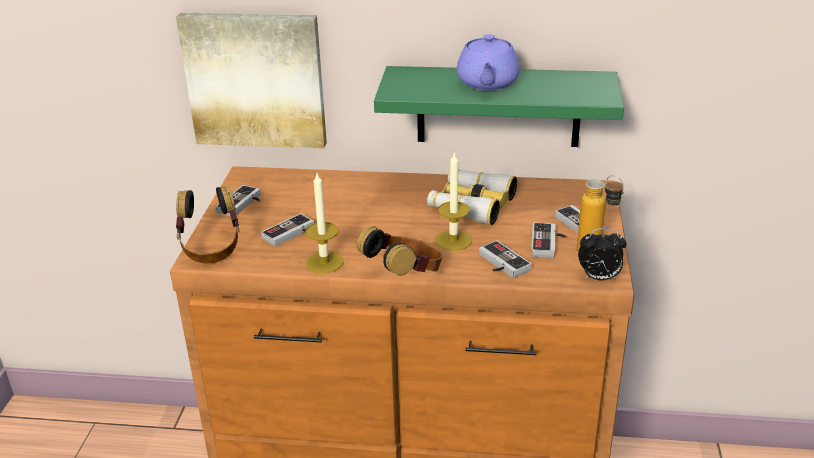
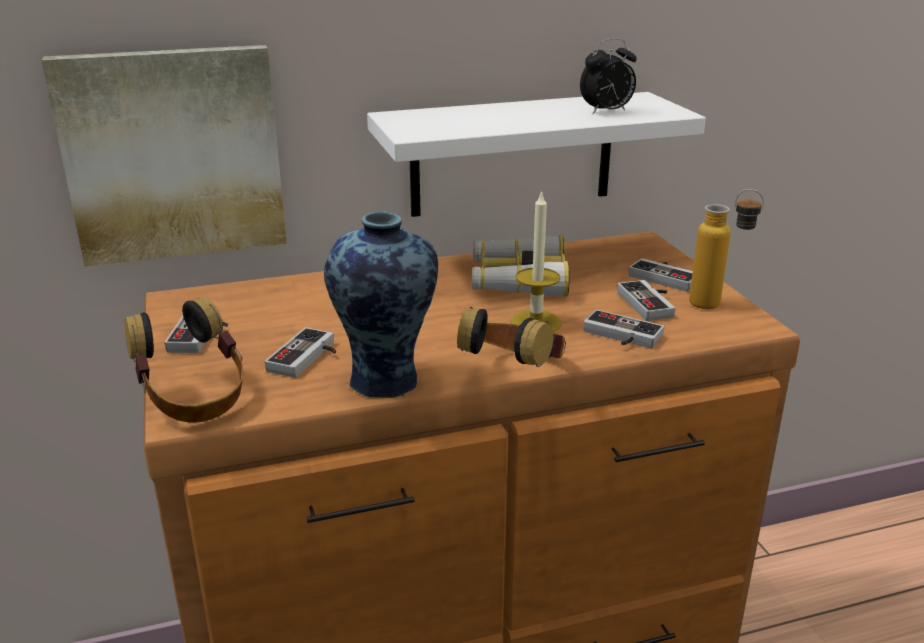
camera: 25 degrees left, 5 degrees down
candle [305,173,344,274] -> vase [324,212,438,398]
green shelf [374,66,624,147] -> white shelf [367,92,706,217]
purple teapot [457,34,520,91] -> none
alarm clock [578,228,627,280] -> alarm clock moved to [580,38,637,114]

